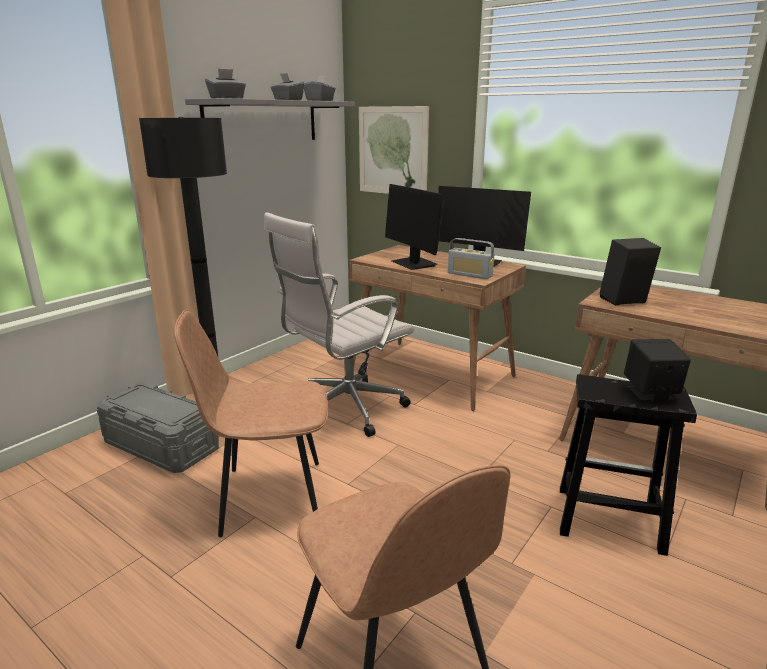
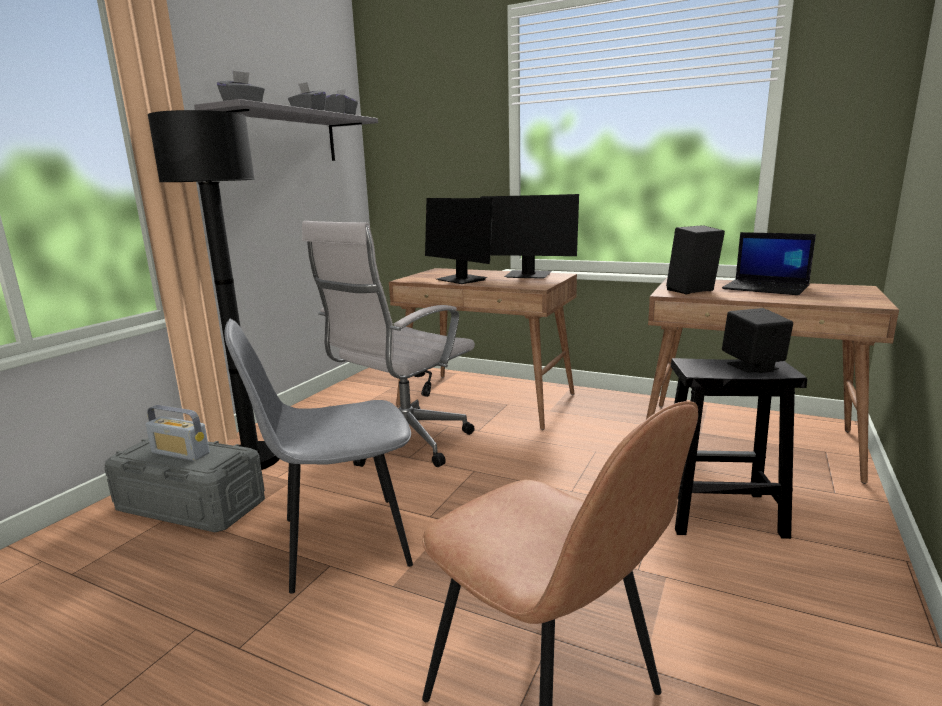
camera: 10 degrees left, 5 degrees down
brown chair [174,310,328,537] -> grey chair [225,318,413,594]
picture [359,106,429,194] -> none
radio [448,238,494,279] -> radio moved to [146,405,210,461]
none -> laptop [722,232,816,295]

